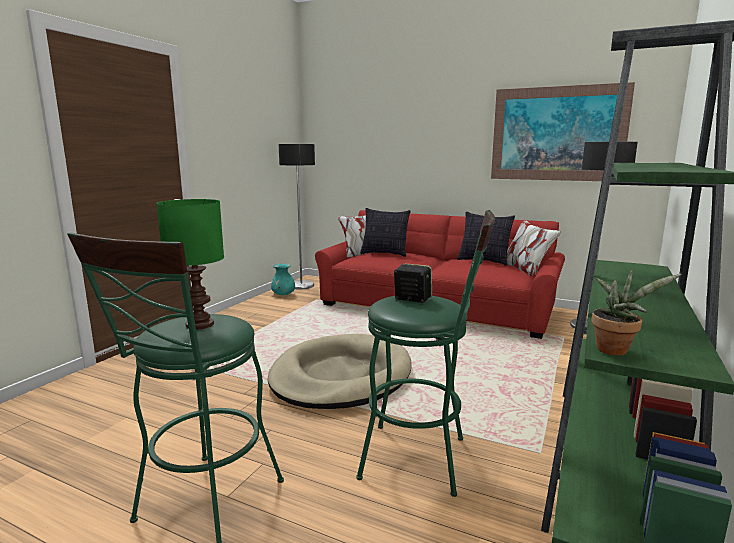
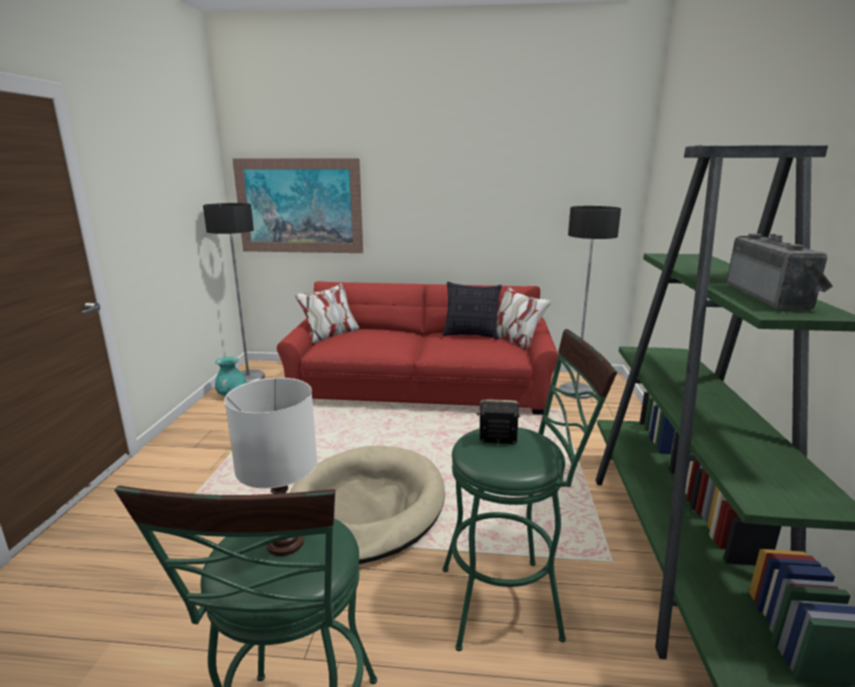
camera: 20 degrees left, 5 degrees up
green table lamp [156,199,224,330] -> white table lamp [225,378,317,556]
pillow [360,208,411,257] -> none
picture [491,82,635,181] -> picture moved to [232,158,363,253]
potted plant [591,269,682,356] -> none
none -> radio [727,234,833,310]

